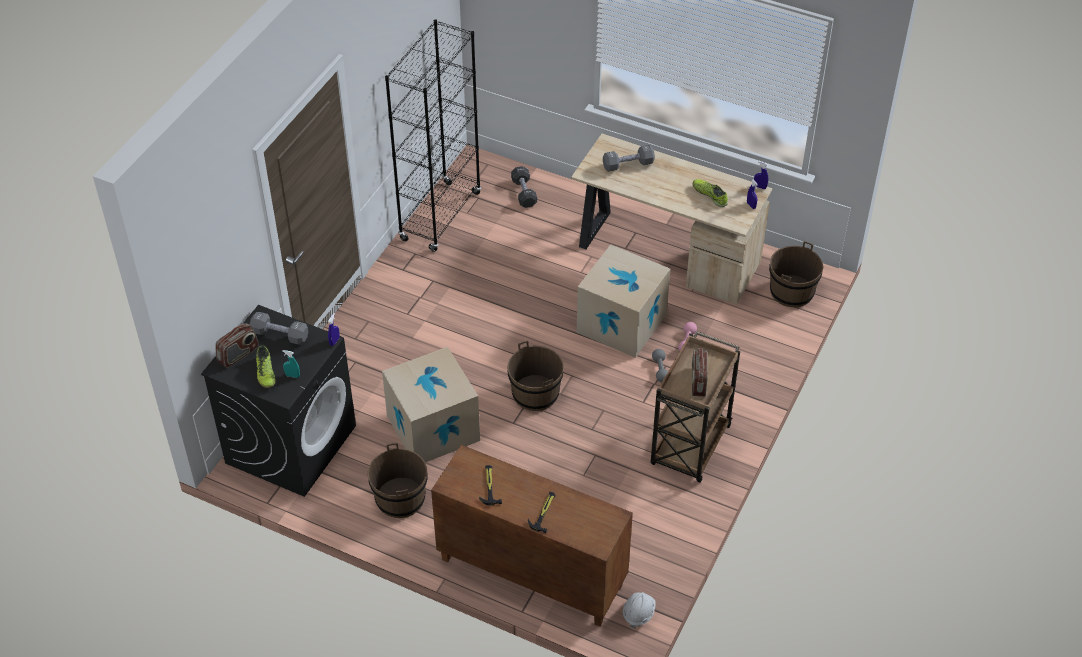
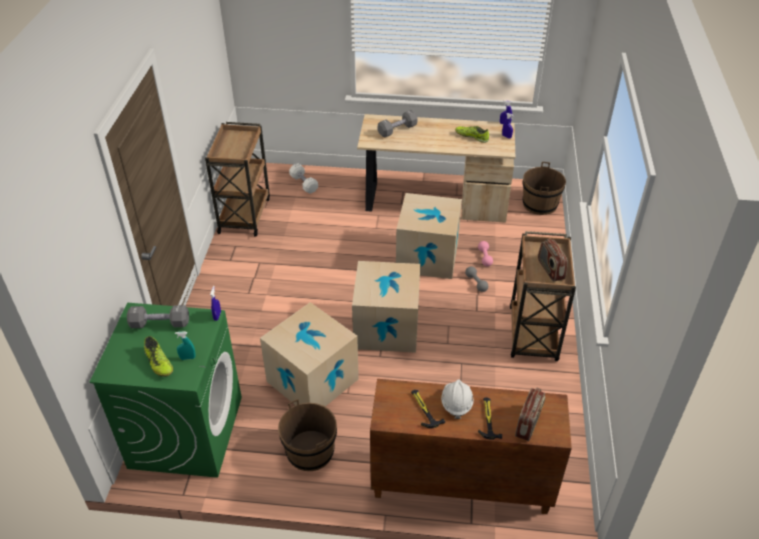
camera: 20 degrees left, 5 degrees down
black washing machine [201,305,356,497] -> green washing machine [90,303,242,478]
radio [215,323,259,368] -> radio moved to [515,388,545,441]
black bookcase [385,19,481,252] -> brown cart [205,122,270,237]
brown bucket [508,341,564,411] -> cardboard box [352,261,420,353]
black dumbbell [511,166,537,208] -> white dumbbell [289,163,318,194]
white hard hat [623,592,656,629] -> white hard hat moved to [441,379,474,419]

